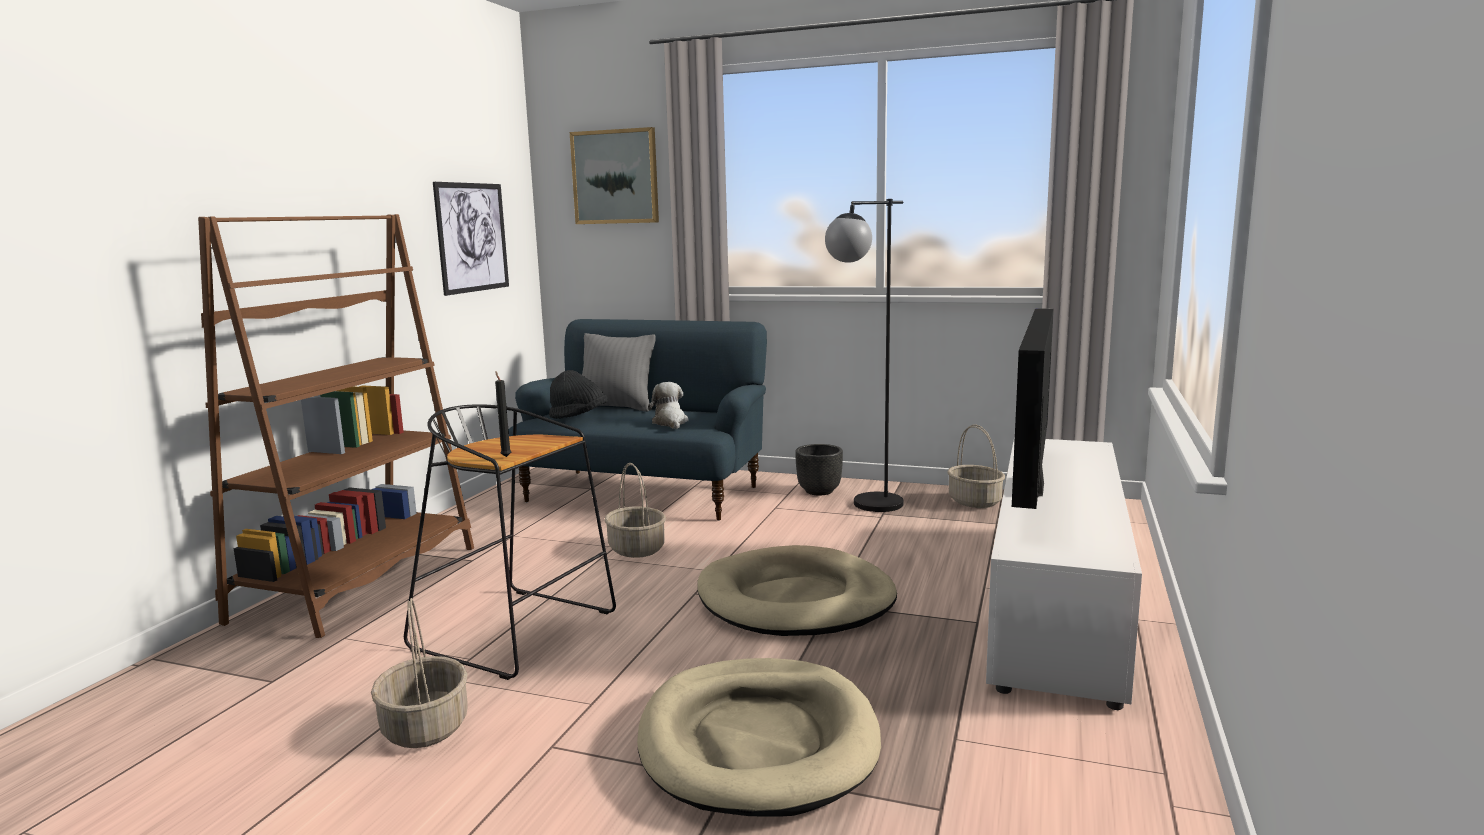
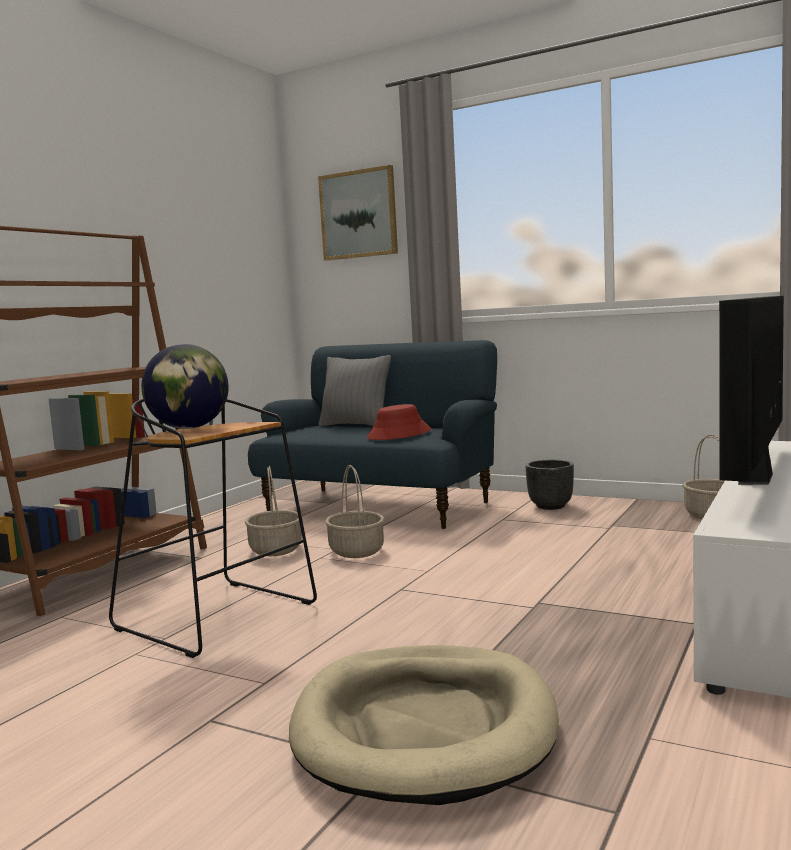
camera: 10 degrees right, 5 degrees down
basket [371,598,468,748] -> basket moved to [245,465,302,556]
picture [433,182,509,296] -> none
black candle [495,371,511,457] -> none
black hat [549,370,608,419] -> none
plush toy [648,382,689,429] -> red hat [367,404,431,440]
beige dog bed [697,545,897,636] -> none
black floor lamp [825,199,904,512] -> none
none -> globe [141,344,229,429]

